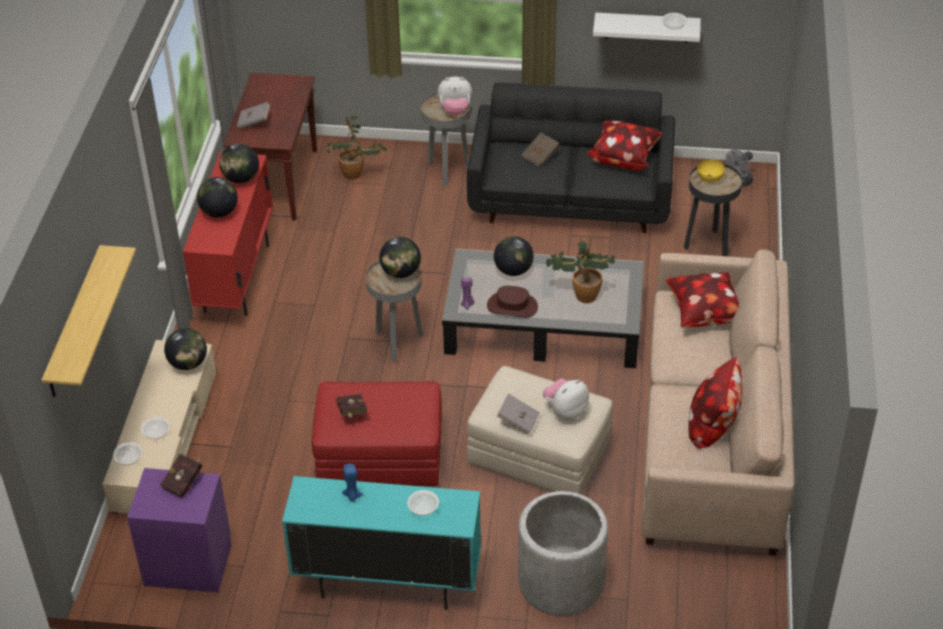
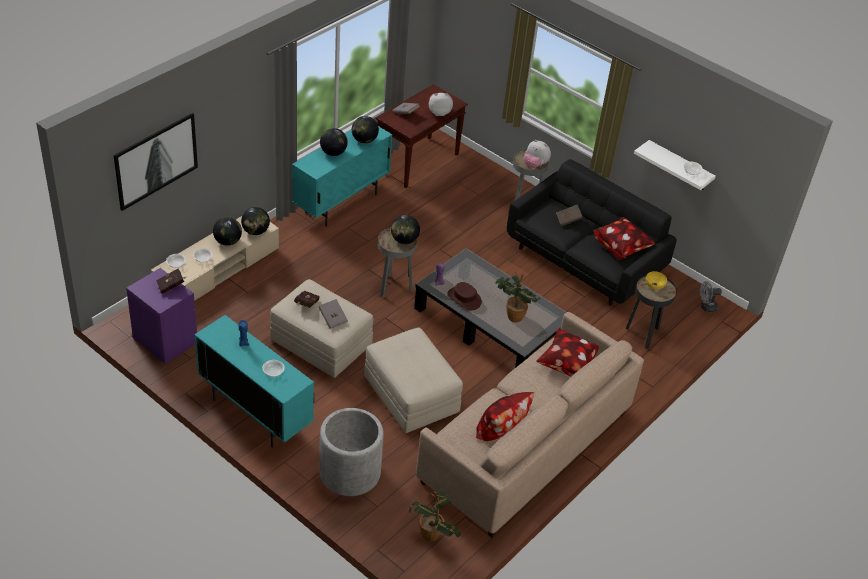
camera: 30 degrees right, 0 degrees up
shelf [42,245,136,397] -> picture [113,113,198,211]
red cabinet [183,152,273,316] -> turquoise cabinet [292,126,392,227]
red ottoman [312,381,442,486] -> beige ottoman [270,279,373,378]
potted plant [326,116,387,180] -> potted plant moved to [409,492,461,541]
globe [494,236,534,276] -> globe moved to [213,217,242,246]
grey book [497,394,540,435] -> grey book moved to [318,299,348,329]
plush toy [543,379,589,420] -> plush toy moved to [429,93,453,116]

